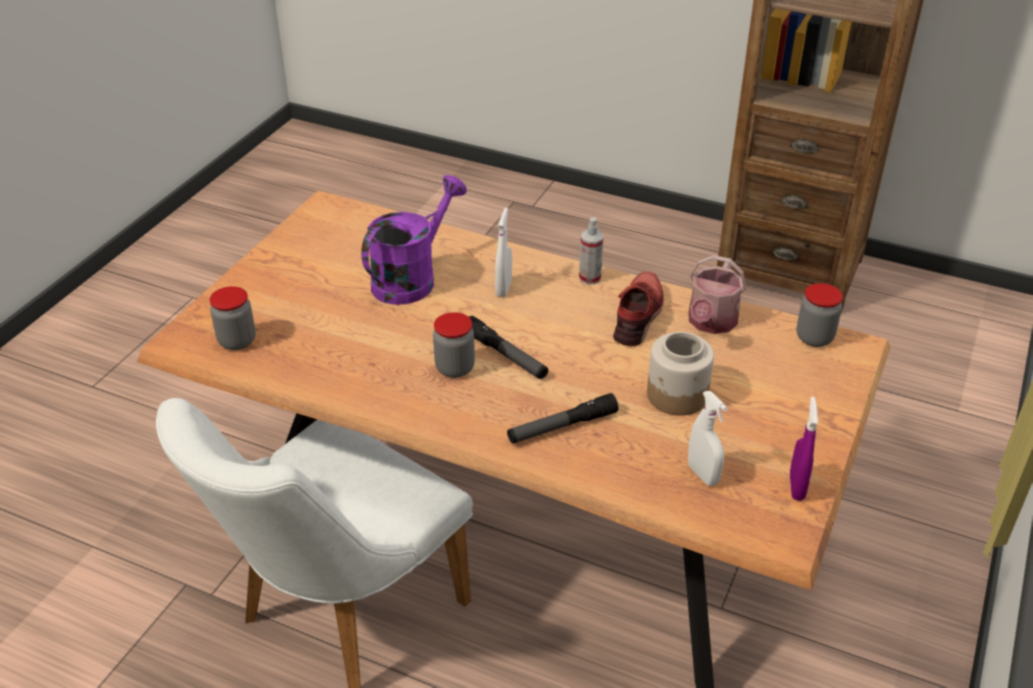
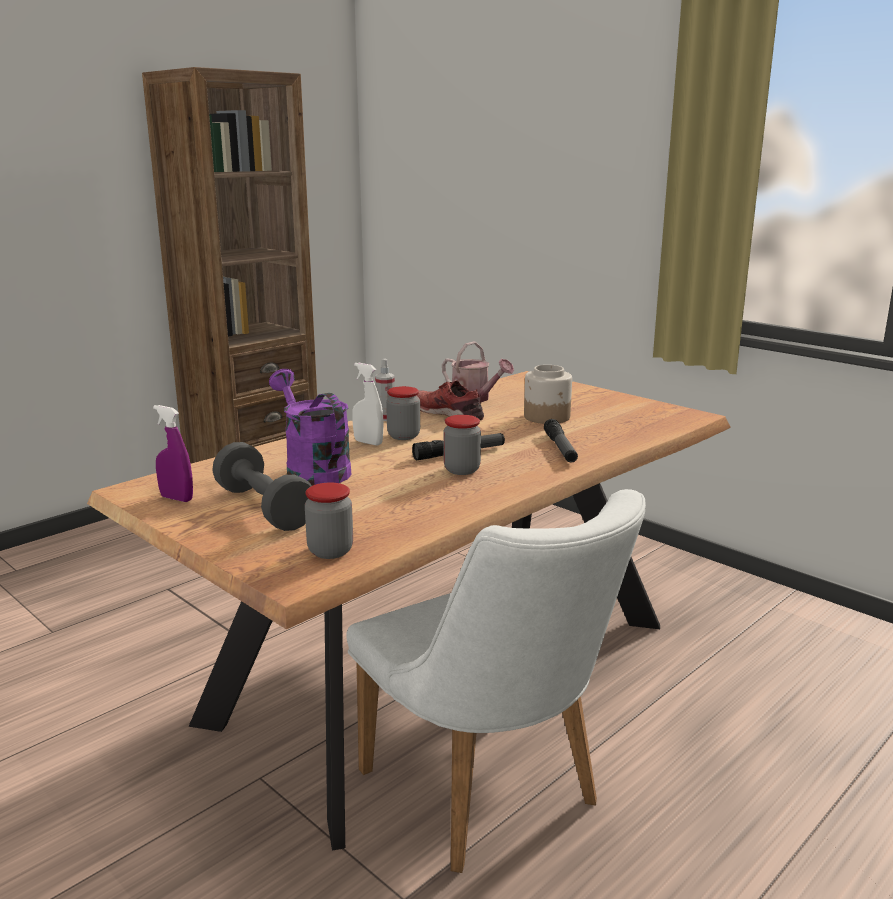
camera: 70 degrees left, 20 degrees down
white spray bottle [688,391,728,486] -> none
purple spray bottle [790,397,818,501] -> purple spray bottle moved to [153,405,193,502]
jar [796,283,843,347] -> jar moved to [386,386,420,440]
none -> grey dumbbell [212,442,312,531]

